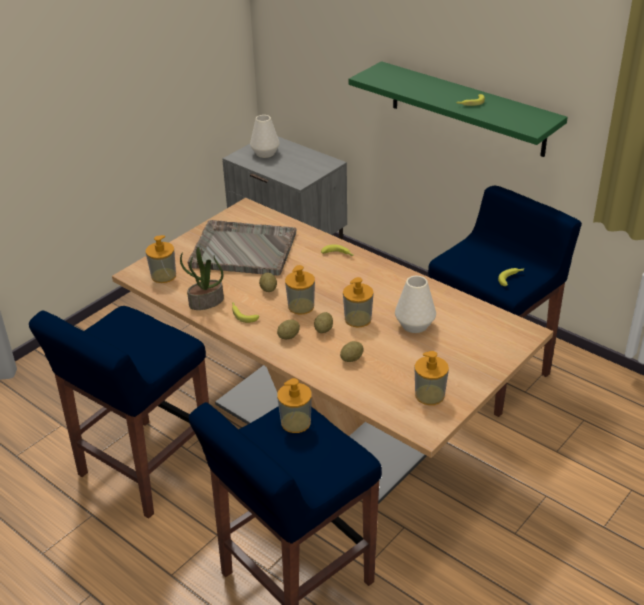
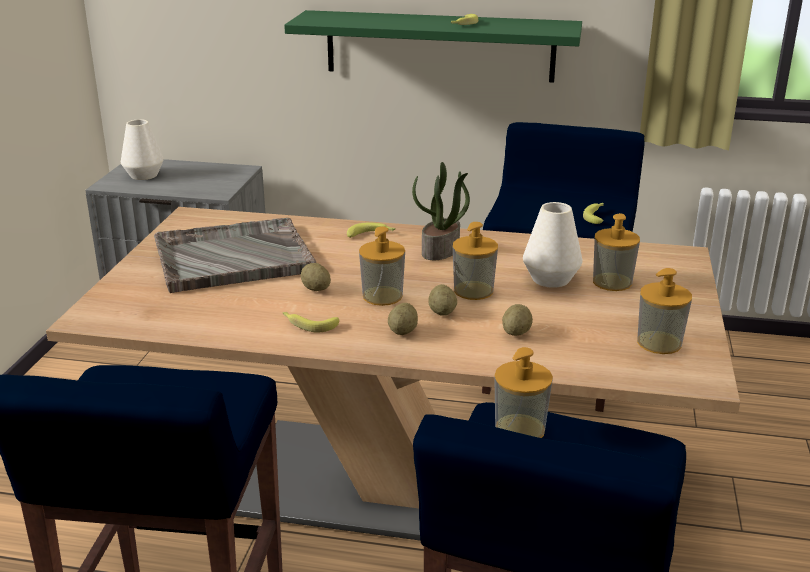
camera: 30 degrees left, 10 degrees down
soap dispenser [146,235,176,283] -> soap dispenser moved to [593,213,640,291]
potted plant [180,247,224,310] -> potted plant moved to [412,162,470,260]

